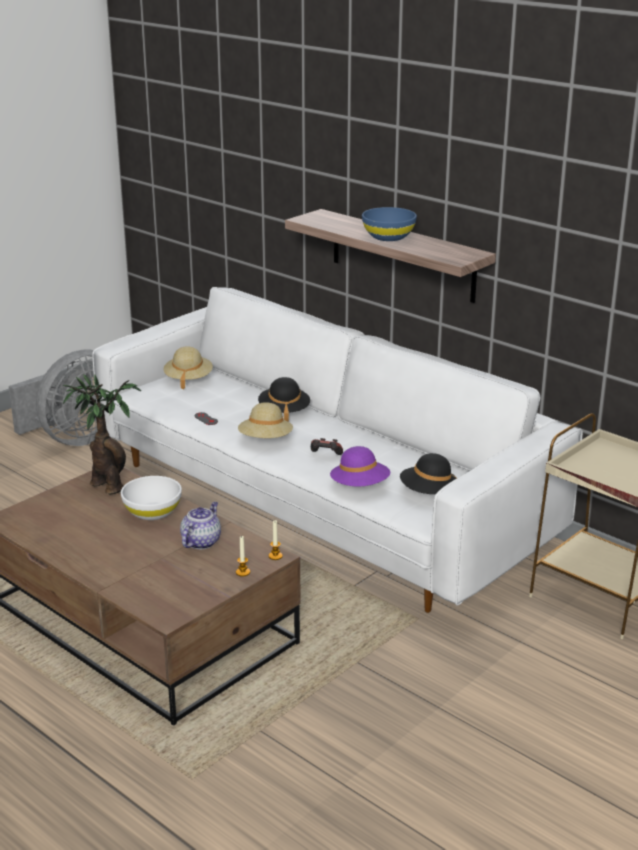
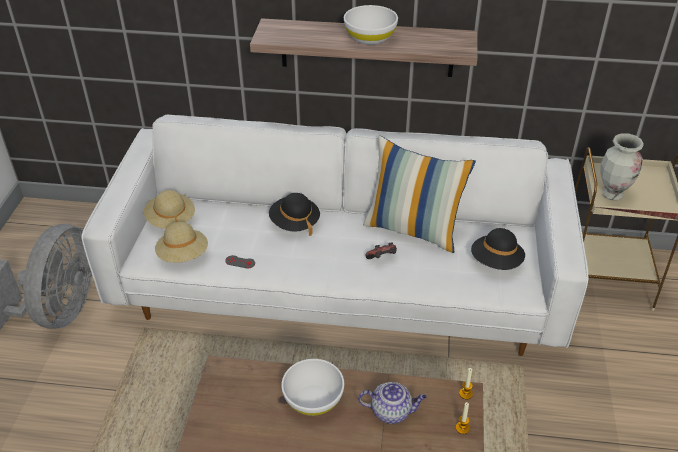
camera: 35 degrees left, 15 degrees up
potted plant [63,374,141,495] -> none
teapot [180,502,221,549] -> teapot turned 105 degrees clockwise [358,382,427,424]
beige hat [238,402,293,438] -> beige hat moved to [155,222,208,263]
purple hat [330,446,390,487] -> none
blue bowl [362,207,417,241] -> white bowl [344,5,398,45]
none -> pillow [363,136,476,253]
none -> vase [600,133,644,200]

